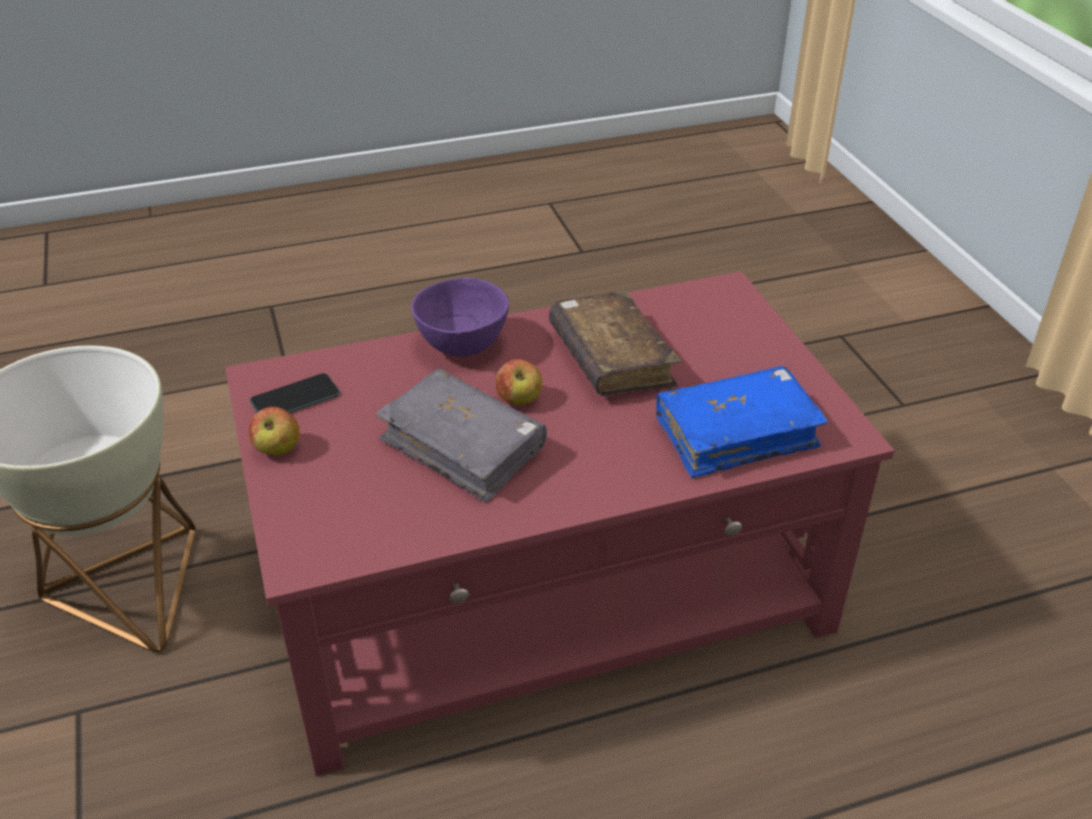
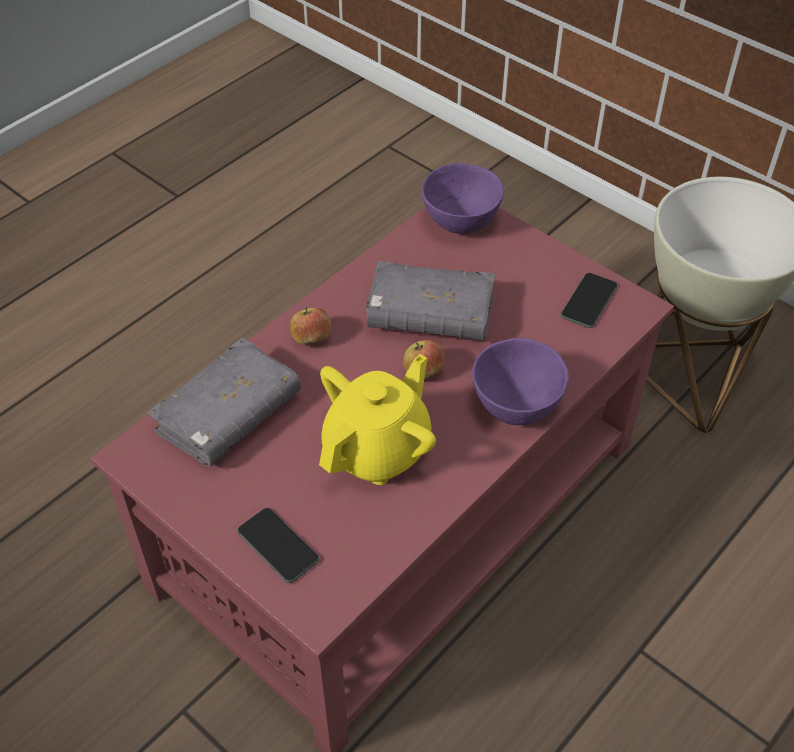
camera: 150 degrees right, 10 degrees up
apple [249,407,300,455] -> apple moved to [290,307,331,345]
brown book [549,291,681,397] -> yellow teapot [319,354,436,485]
blue book [656,366,828,478] -> grey book [147,338,301,467]
none -> phone [237,508,319,583]
none -> purple bowl [422,163,504,234]

